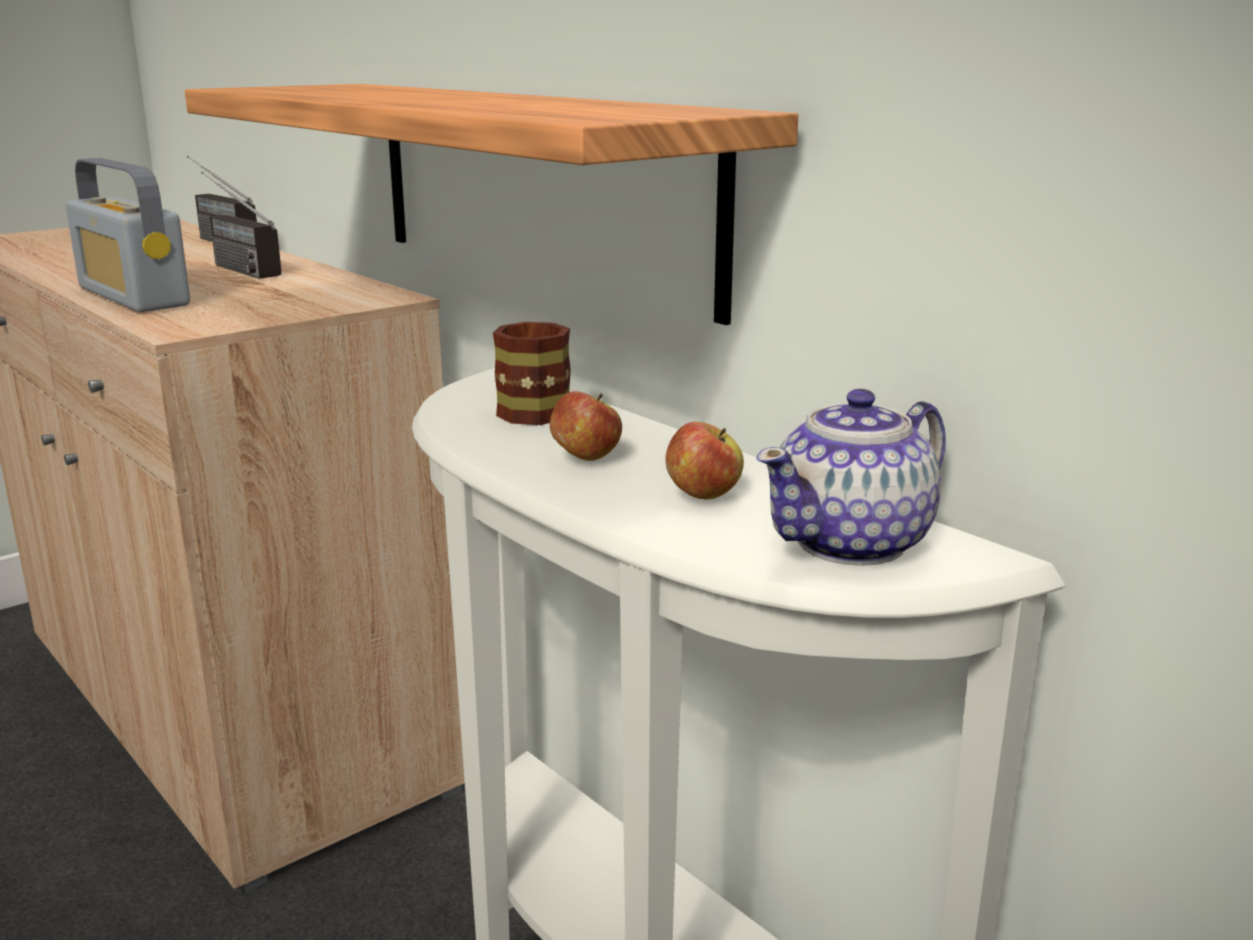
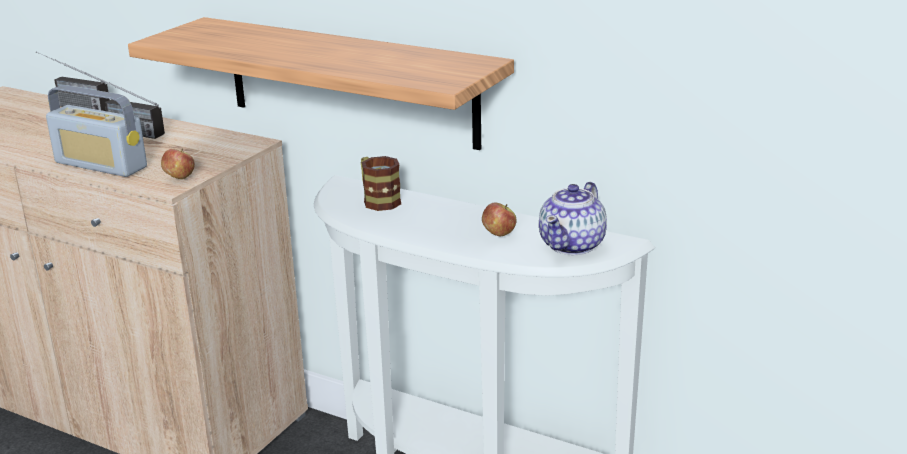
camera: 20 degrees left, 5 degrees up
apple [550,391,622,461] -> apple moved to [161,148,195,179]

